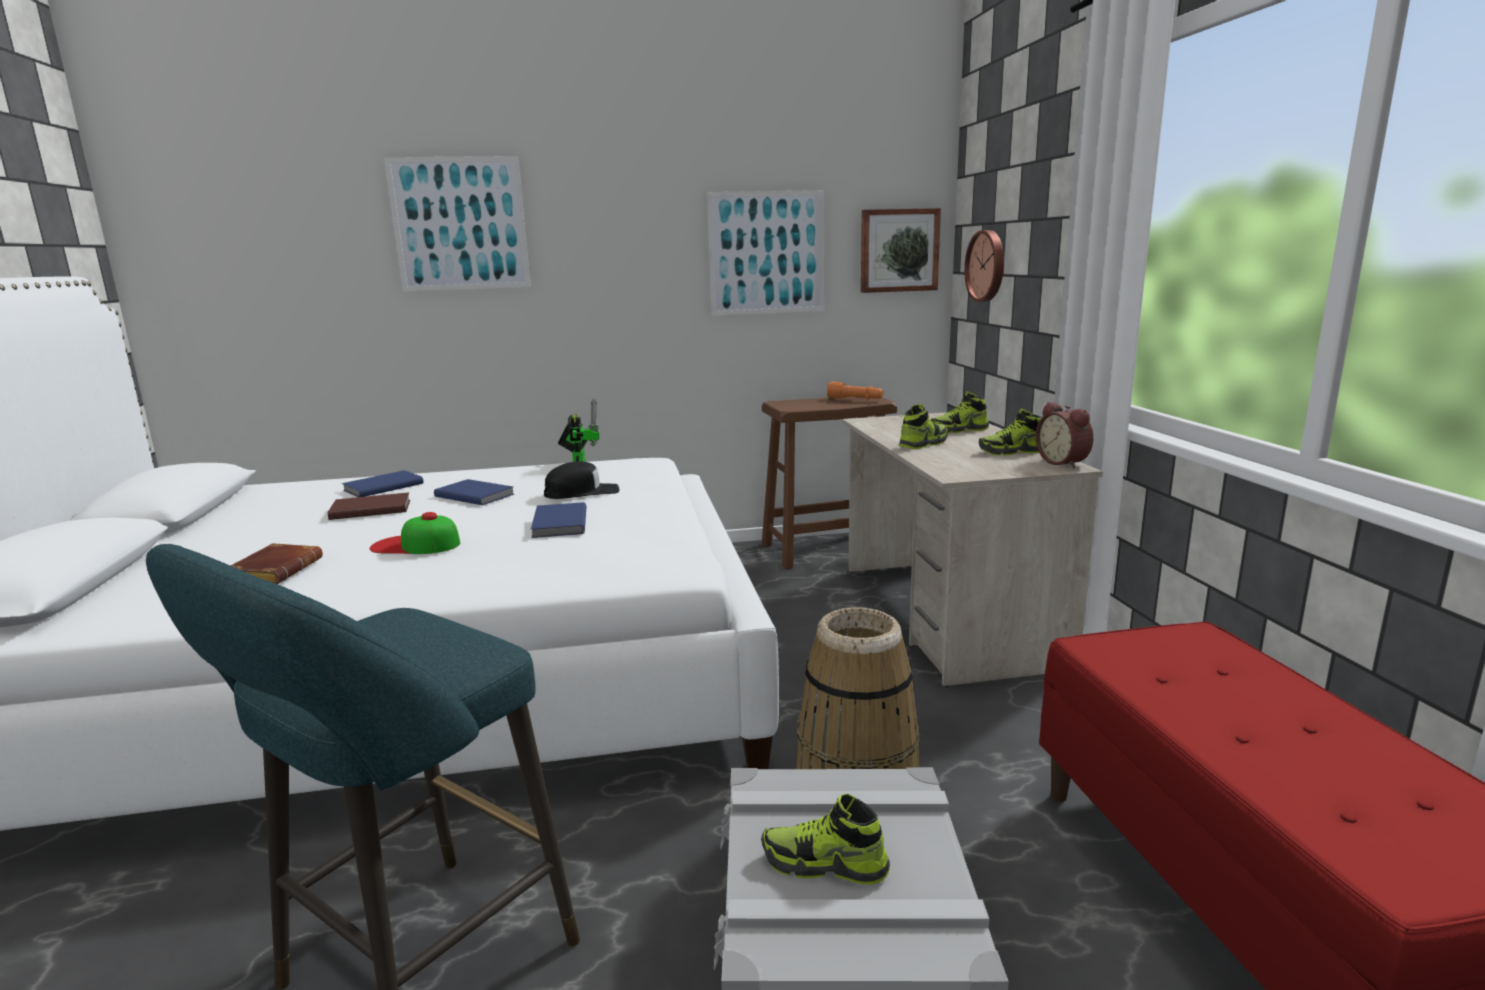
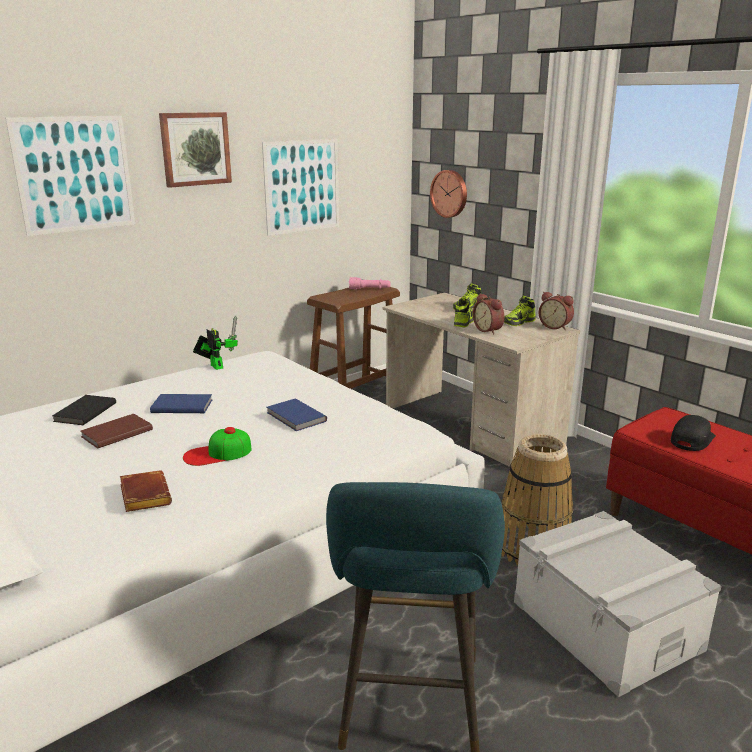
camera: 30 degrees left, 5 degrees up
blue book [342,470,423,497] -> black book [52,395,116,425]
black cap [544,461,619,499] -> black cap moved to [671,415,716,451]
shoe [761,794,890,885] -> none
orange flashlight [827,382,884,399] -> pink flashlight [349,277,391,289]
picture [861,208,941,293] -> picture moved to [159,112,232,188]
none -> alarm clock [473,294,504,334]

